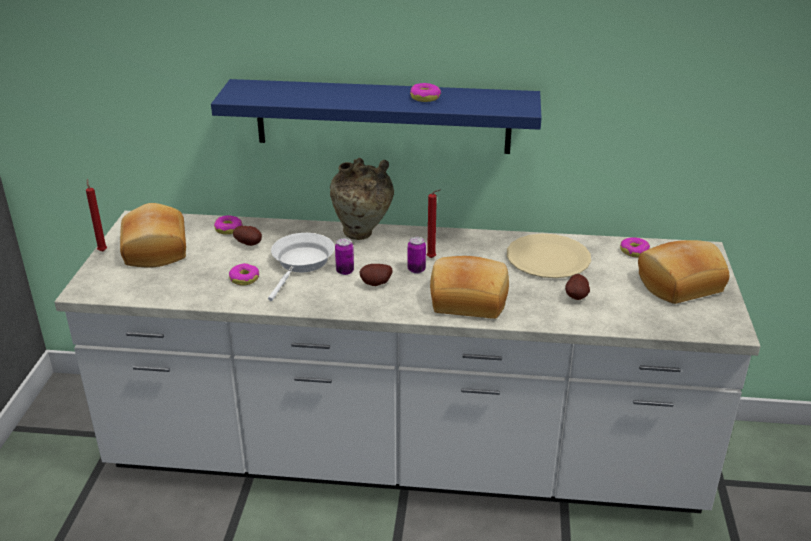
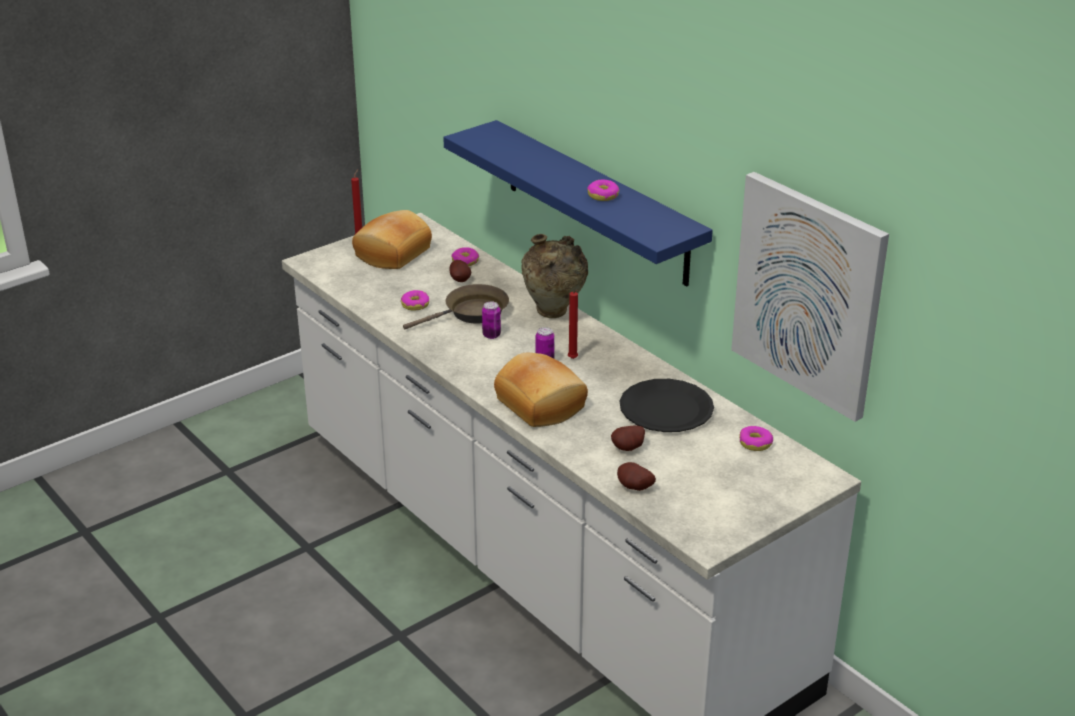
camera: 45 degrees right, 0 degrees up
white frying pan [268,233,335,301] -> brown frying pan [403,284,509,330]
potato [359,264,392,286] -> potato moved to [617,462,656,491]
beige plate [507,234,591,278] -> black plate [620,379,714,432]
bread [638,240,729,304] -> none
none -> picture [731,172,889,422]

